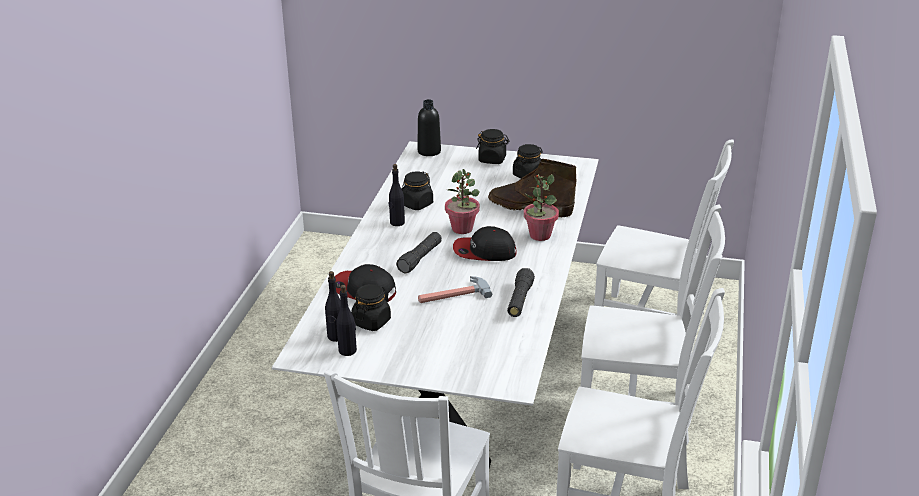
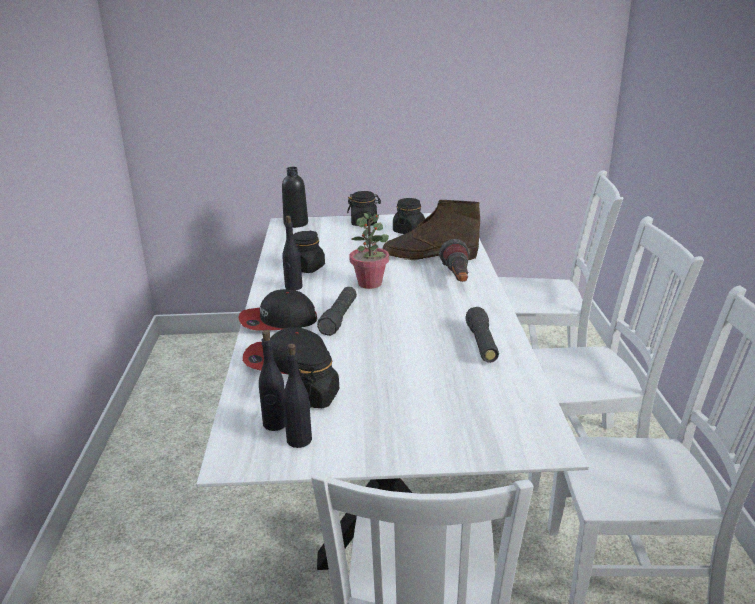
camera: 15 degrees left, 5 degrees down
hammer [418,276,492,303] -> none
cap [453,226,517,261] -> cap moved to [239,289,317,331]
potted plant [524,174,559,241] -> flashlight [439,239,470,282]

